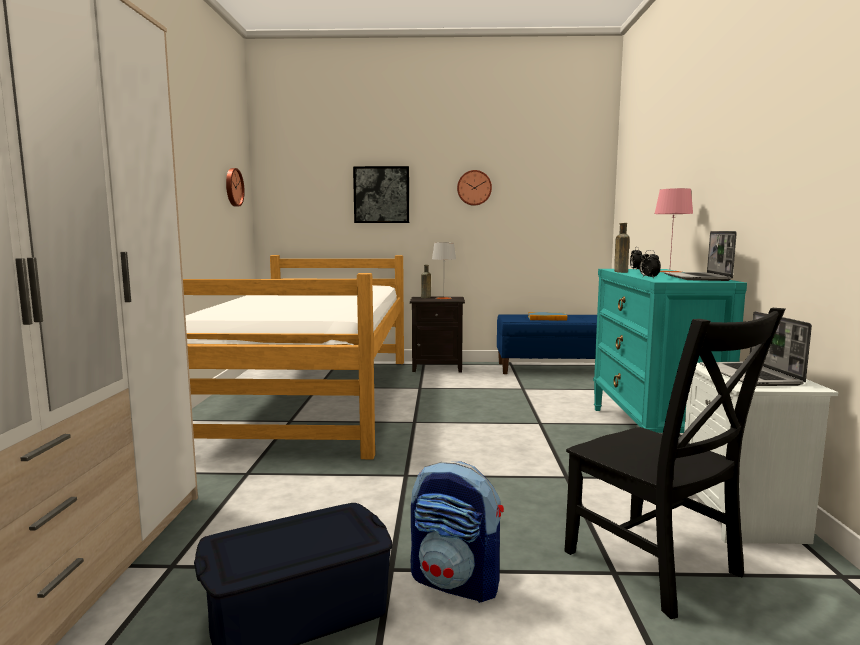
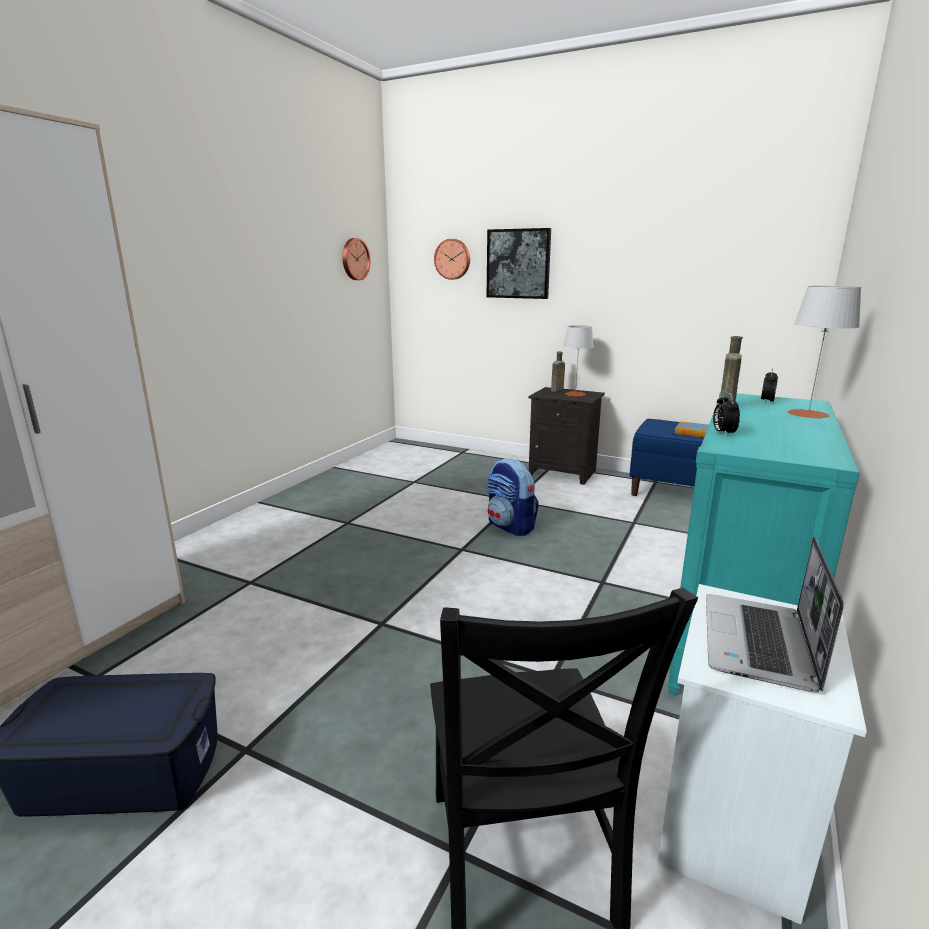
camera: 25 degrees right, 10 degrees up
bed [183,255,404,459] -> none
backpack [411,462,504,603] -> backpack moved to [487,458,539,536]
wall clock [457,170,492,206] -> wall clock moved to [434,239,470,280]
pink table lamp [655,188,693,272] -> grey table lamp [788,286,861,419]
laptop [664,231,737,281] -> none

